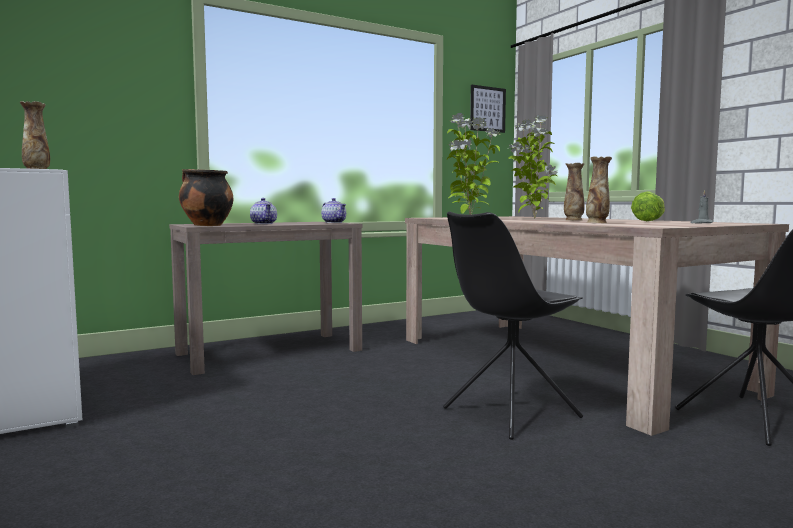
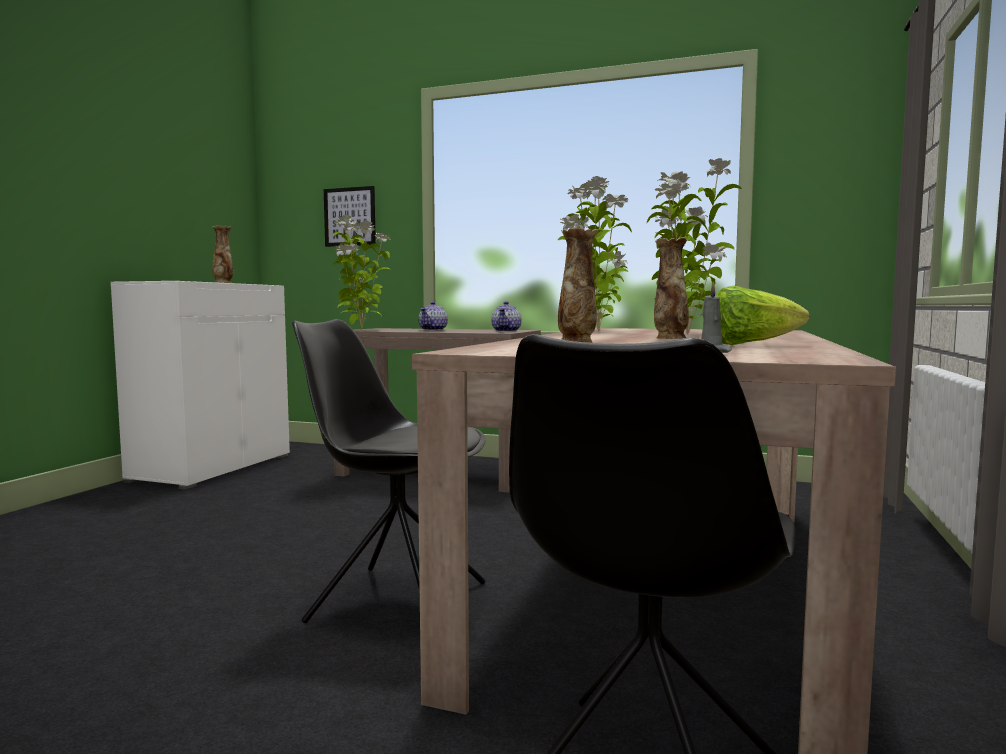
camera: 50 degrees right, 0 degrees up
cooking pot [179,169,233,226] -> potted plant [333,215,391,330]
picture [470,85,506,133] -> picture moved to [324,186,376,247]

